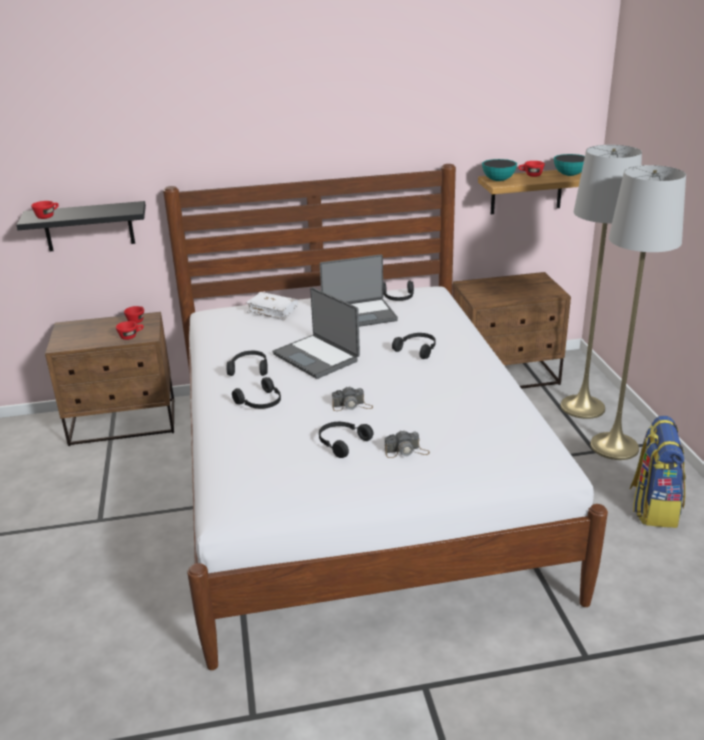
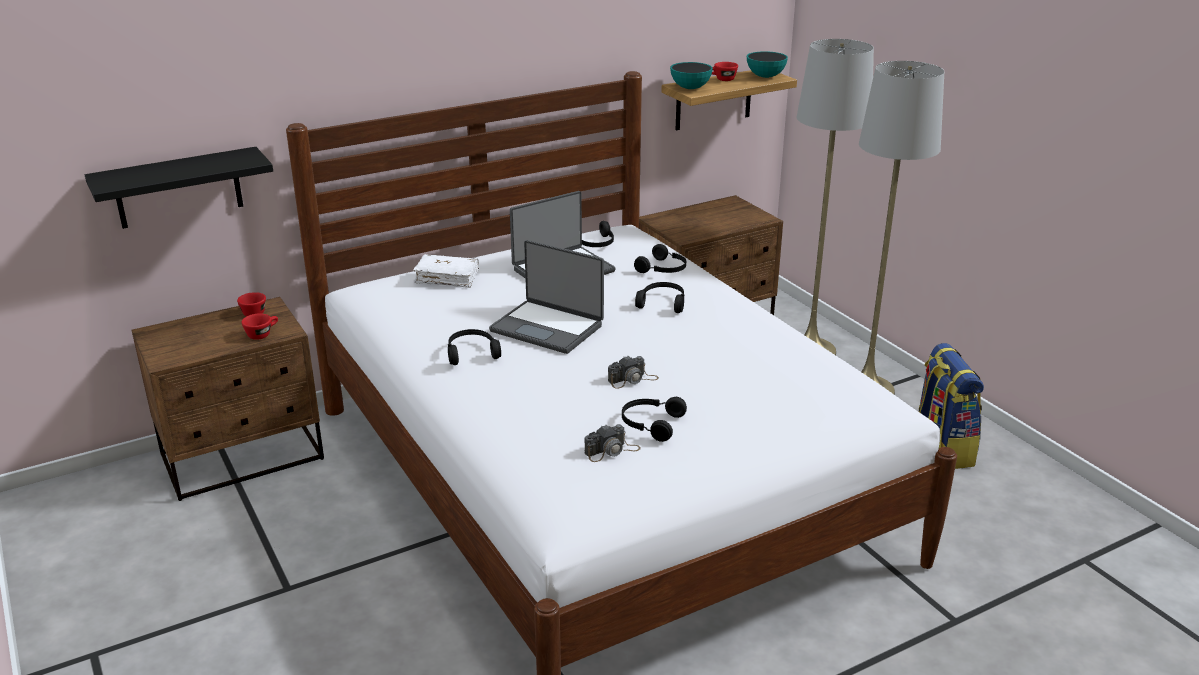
camera: 20 degrees left, 0 degrees up
red cup [31,201,59,219] -> none
black headphones [232,377,281,409] -> black headphones moved to [634,244,686,273]
camera [385,430,430,458] -> camera moved to [584,424,641,462]

